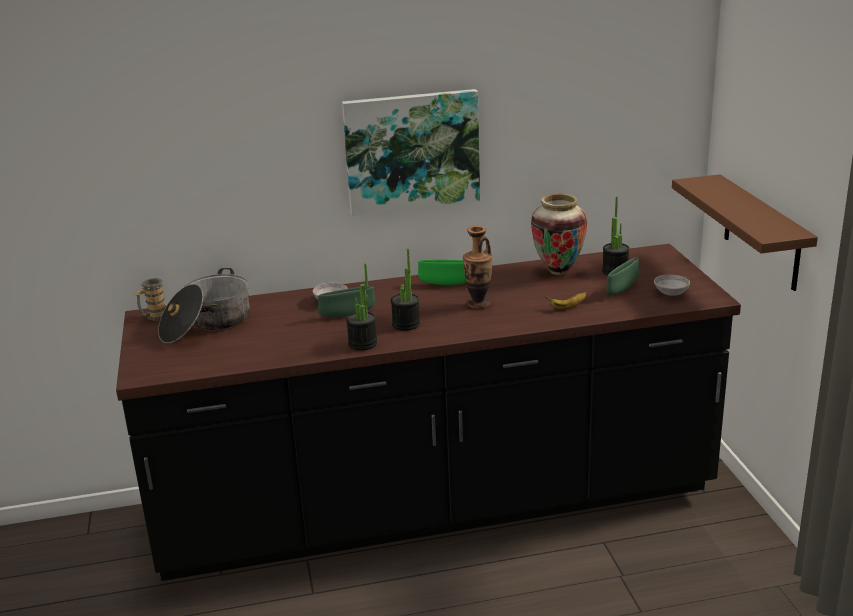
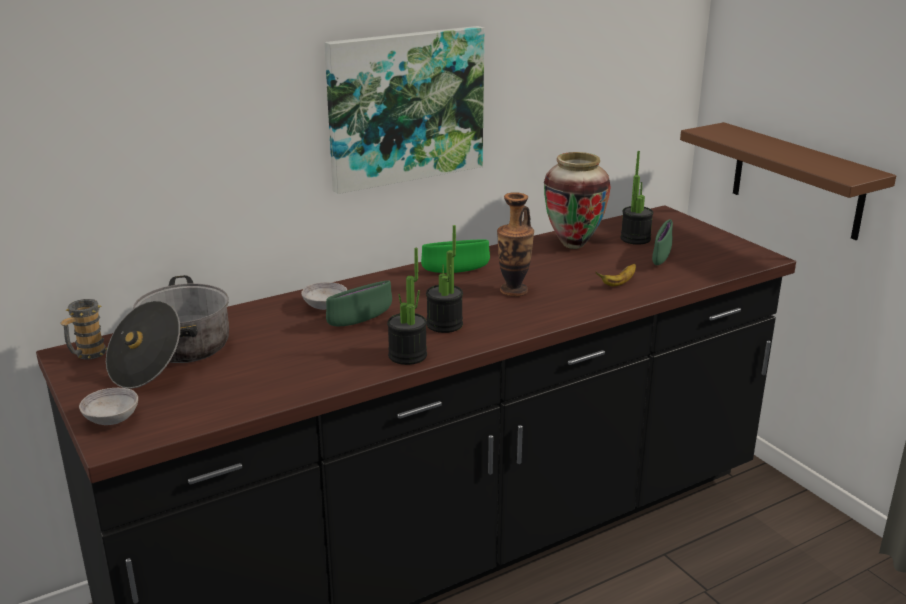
camera: 20 degrees left, 0 degrees up
grey bowl [654,275,690,296] -> grey bowl moved to [79,388,138,425]

